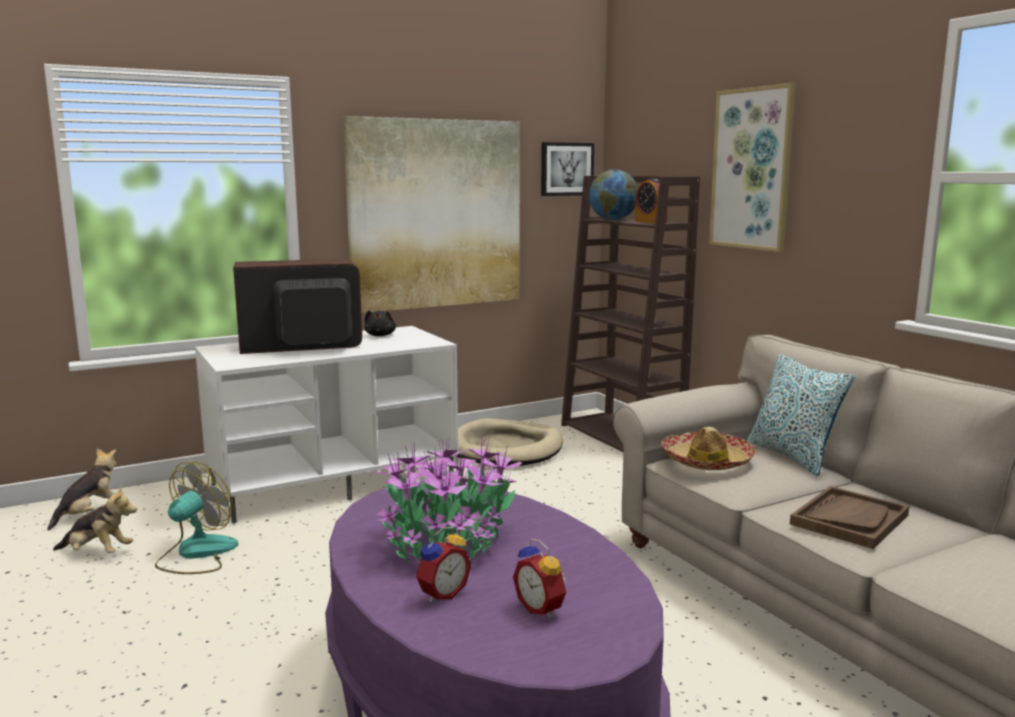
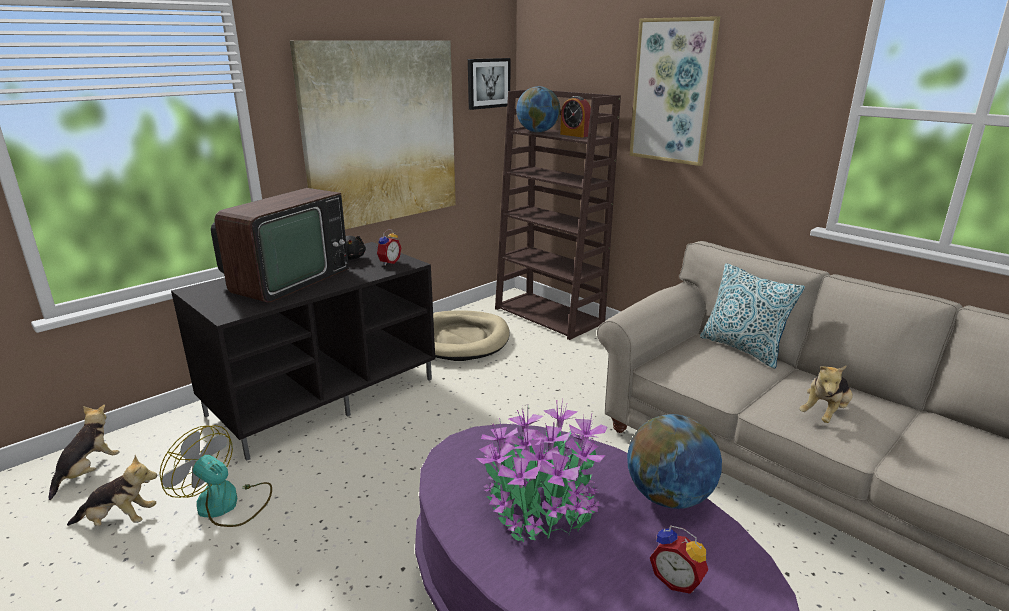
camera: 15 degrees left, 10 degrees up
fan [155,462,238,574] -> fan turned 75 degrees counterclockwise [159,425,272,527]
white tv stand [195,326,458,524] -> black tv stand [171,242,435,461]
television [233,259,362,354] -> television turned 150 degrees clockwise [211,188,349,303]
alarm clock [416,527,471,603] -> alarm clock moved to [377,229,401,265]
hat [661,427,756,470] -> none
brown tray [790,486,909,549] -> plush toy [799,365,853,423]
none -> globe [627,414,722,509]

